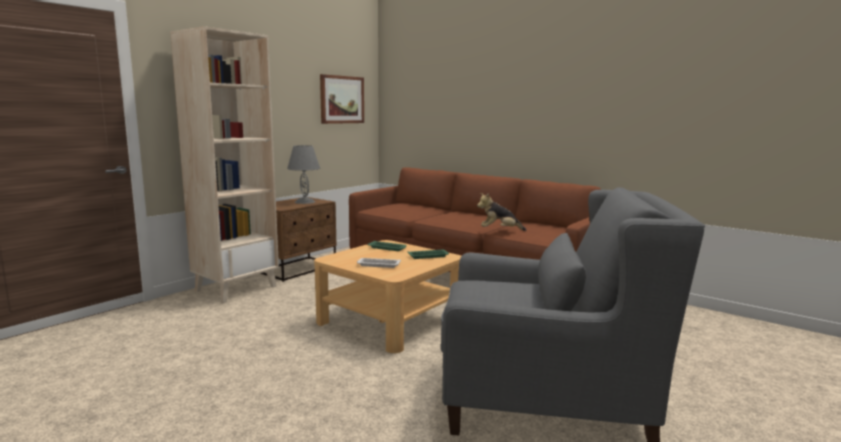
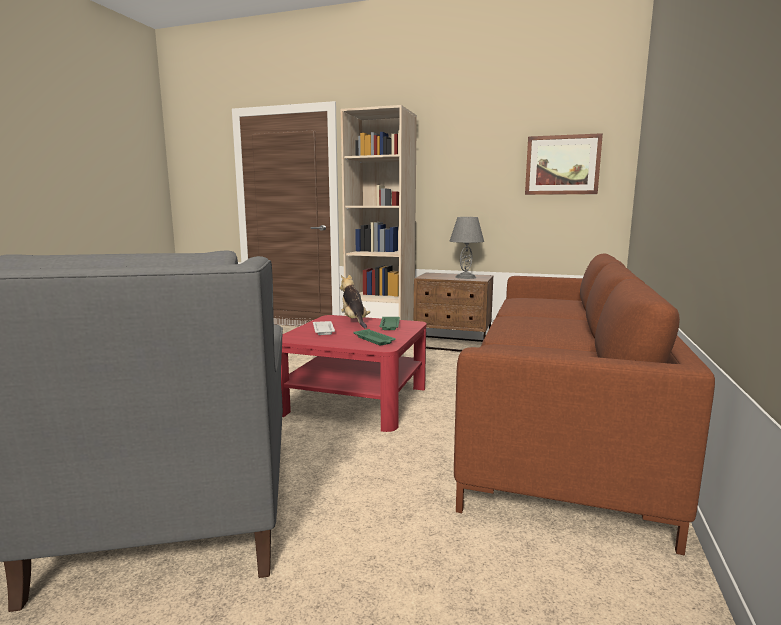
camera: 70 degrees right, 0 degrees up
beige coffee table [314,240,461,353] -> red coffee table [281,315,427,432]
plush toy [477,193,527,231] -> plush toy moved to [340,275,370,329]

